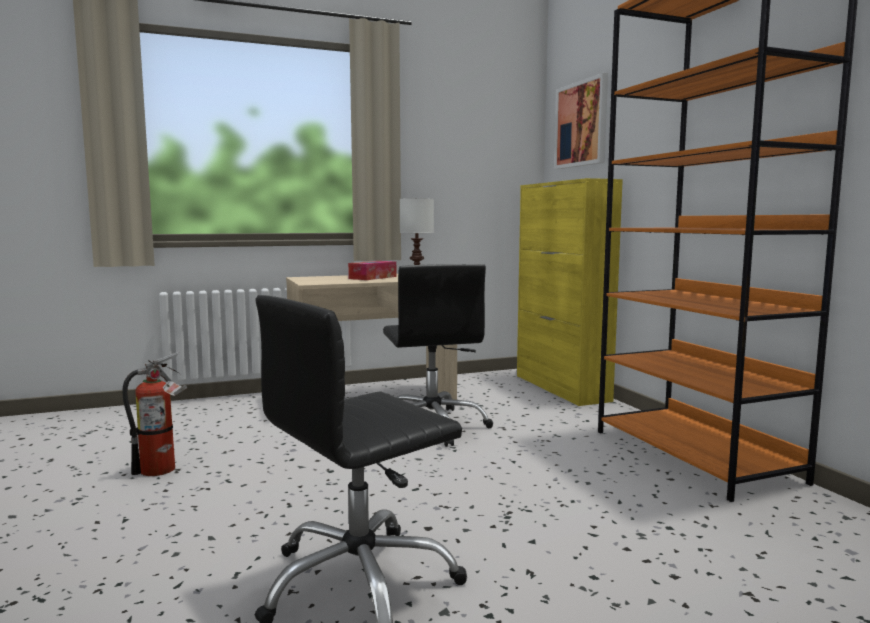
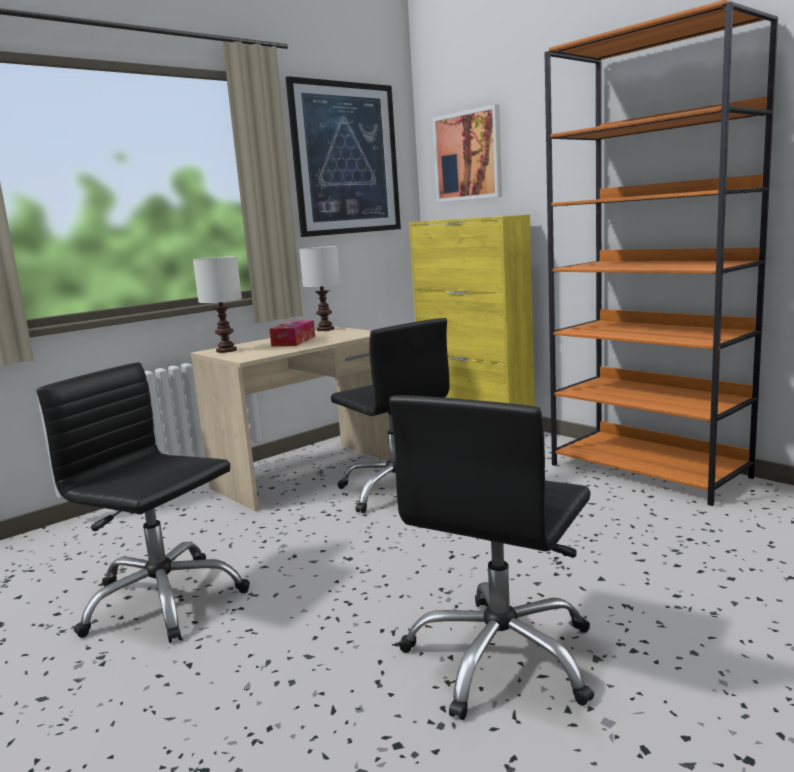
camera: 20 degrees left, 5 degrees up
fire extinguisher [122,352,188,476] -> black office chair [37,362,250,643]
none -> white table lamp [193,256,242,353]
none -> picture [285,76,401,237]

